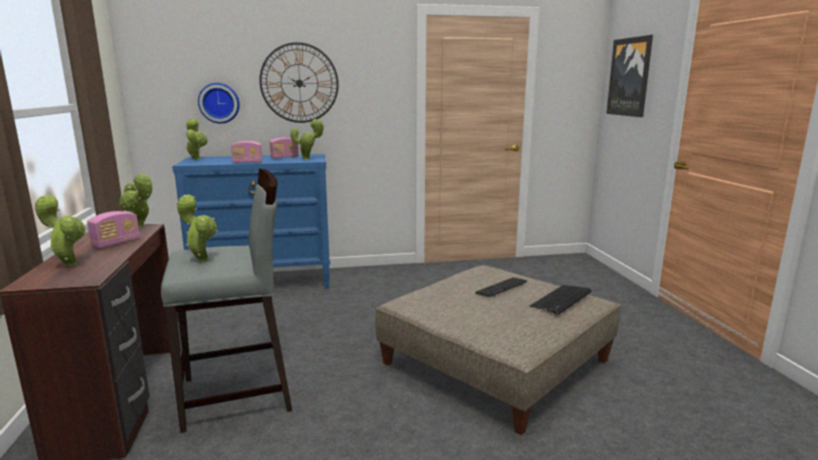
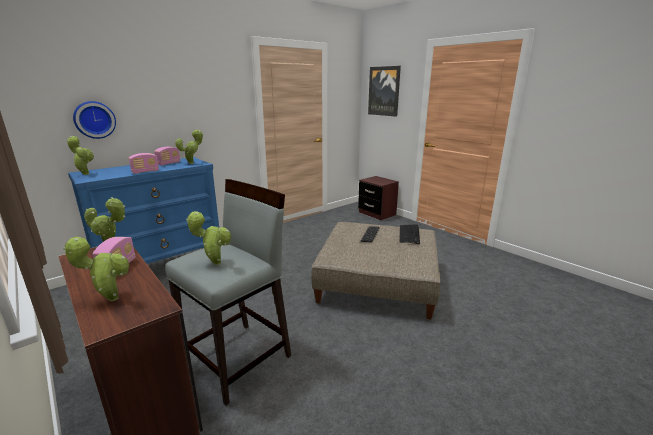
camera: 30 degrees left, 5 degrees up
wall clock [259,42,339,123] -> none
none -> brown nightstand [358,176,399,220]

